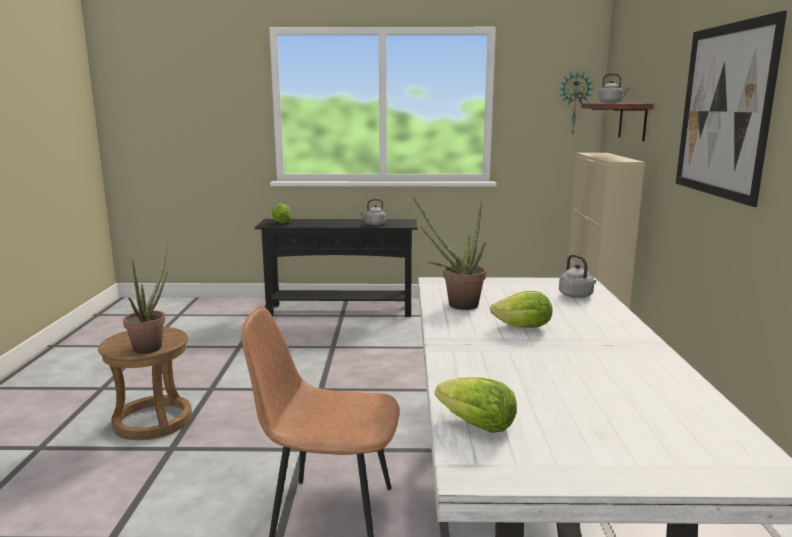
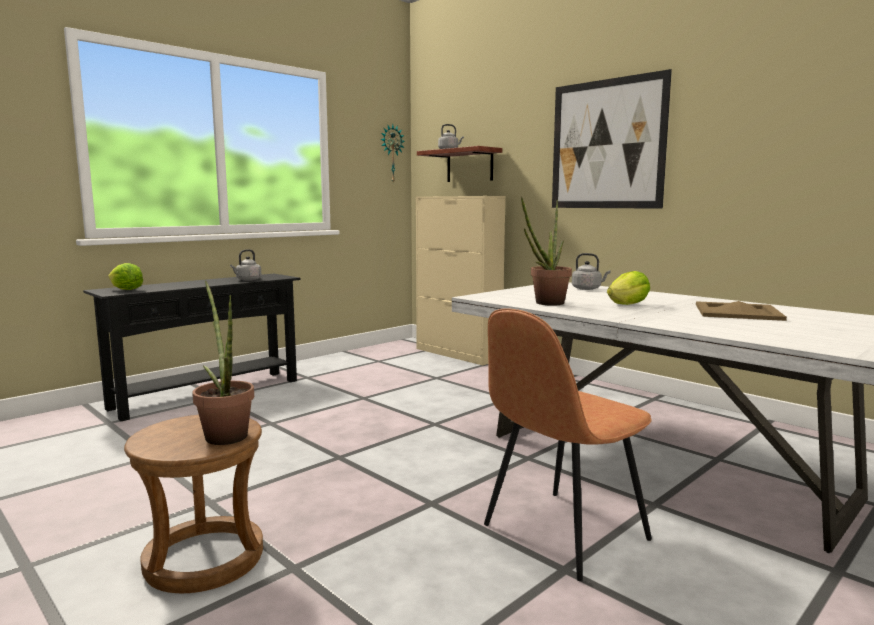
camera: 45 degrees left, 5 degrees down
lettuce [435,377,517,433] -> none
none -> beige tray [696,301,787,321]

